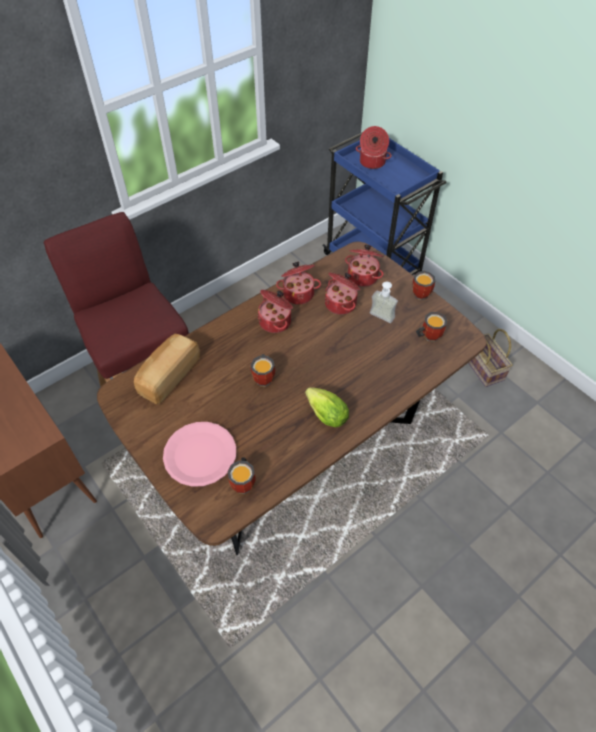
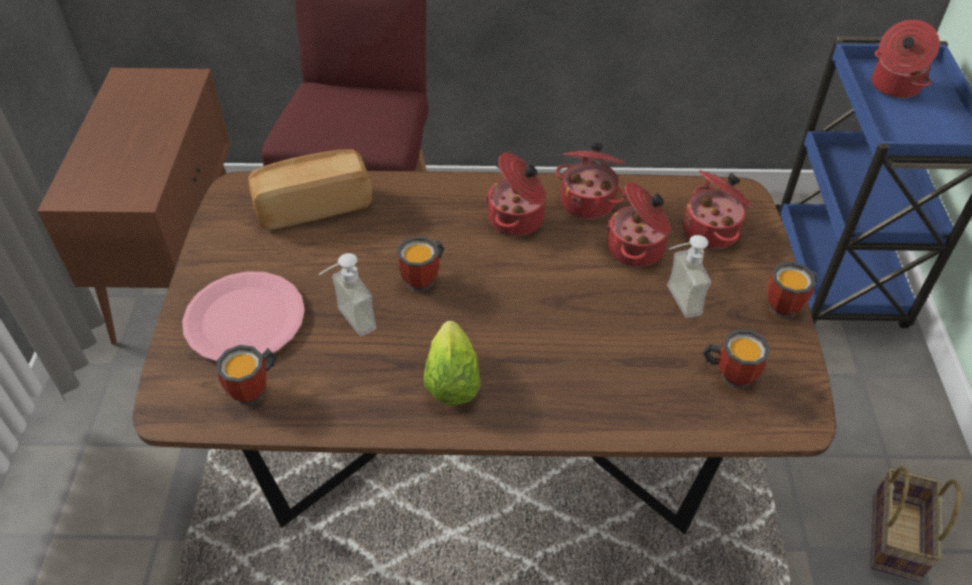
camera: 40 degrees right, 5 degrees down
none -> soap dispenser [319,253,377,336]

